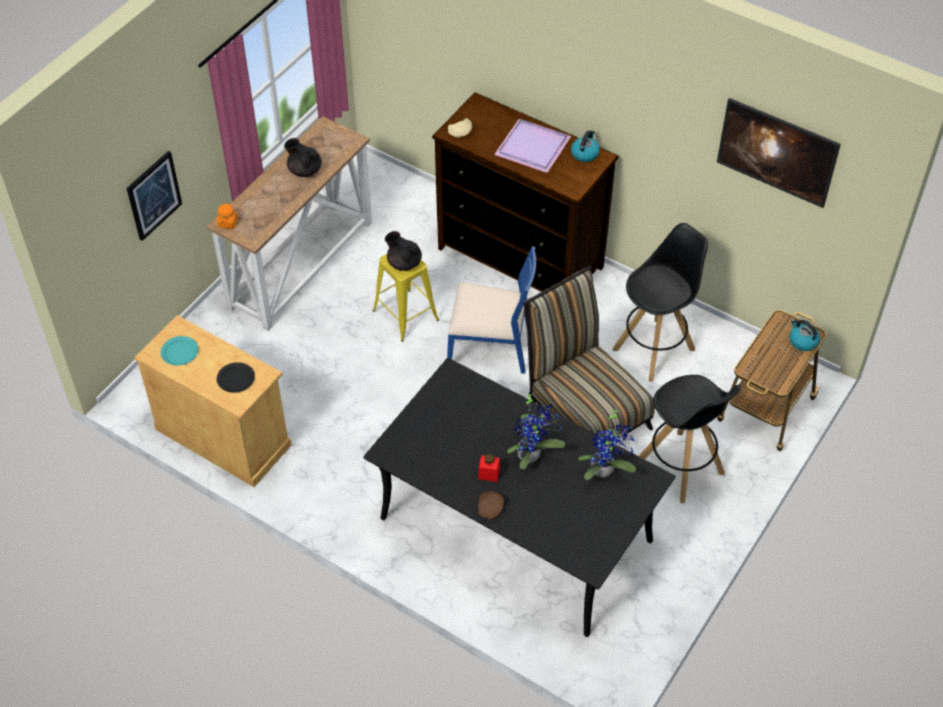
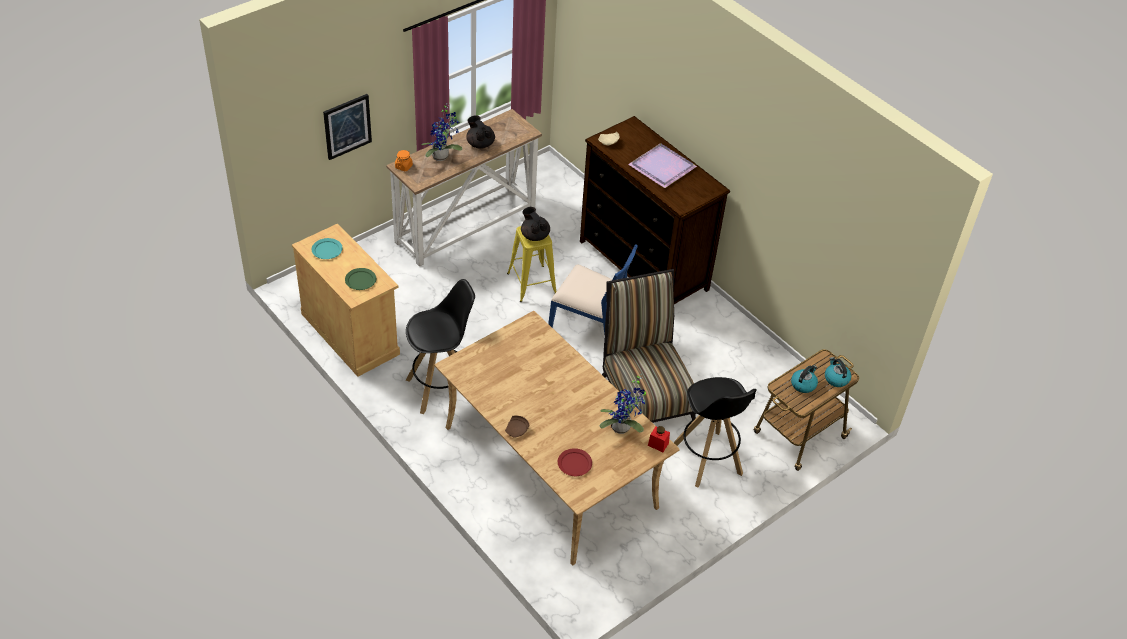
camera: 15 degrees right, 5 degrees down
black plate [217,362,255,393] -> green plate [345,268,376,290]
black dining table [363,358,676,637] -> beige dining table [435,311,680,565]
red jar [478,454,500,482] -> red jar moved to [648,426,670,452]
potted plant [507,390,565,469] -> potted plant moved to [421,105,463,161]
kettle [571,130,600,162] -> kettle moved to [791,365,818,393]
black stool [613,223,708,382] -> black stool moved to [406,279,475,414]
picture [717,98,841,208] -> none
none -> red plate [558,448,592,476]

